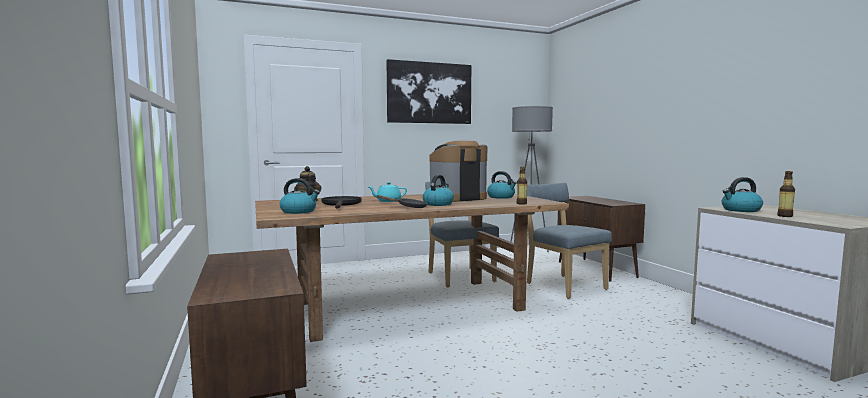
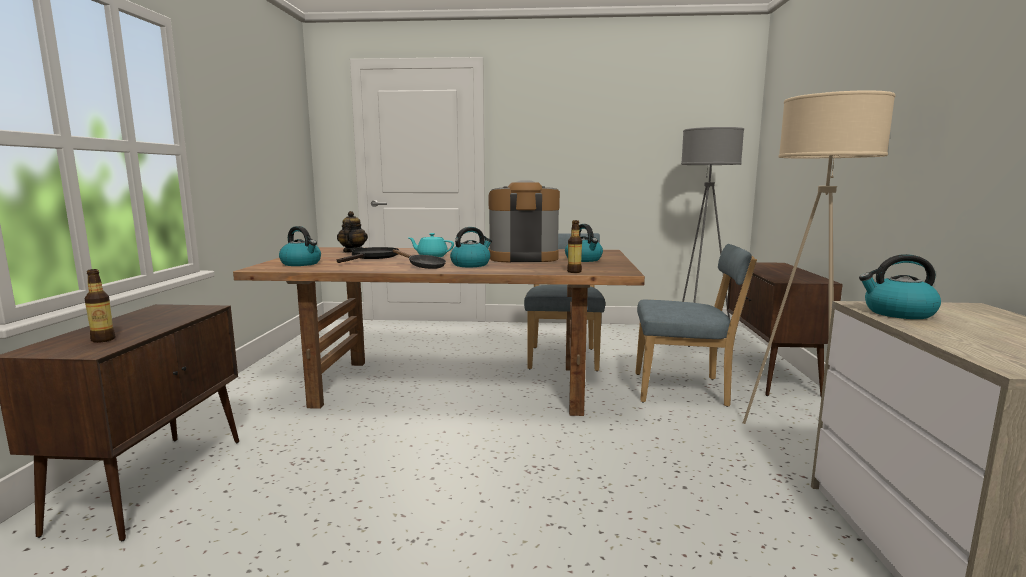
camera: 25 degrees right, 5 degrees up
picture [386,59,471,124] -> none
blue chair [527,183,612,299] -> blue chair turned 105 degrees clockwise [635,244,757,407]
bottle [777,171,795,217] -> bottle moved to [85,269,115,343]
none -> beige floor lamp [743,90,896,424]

